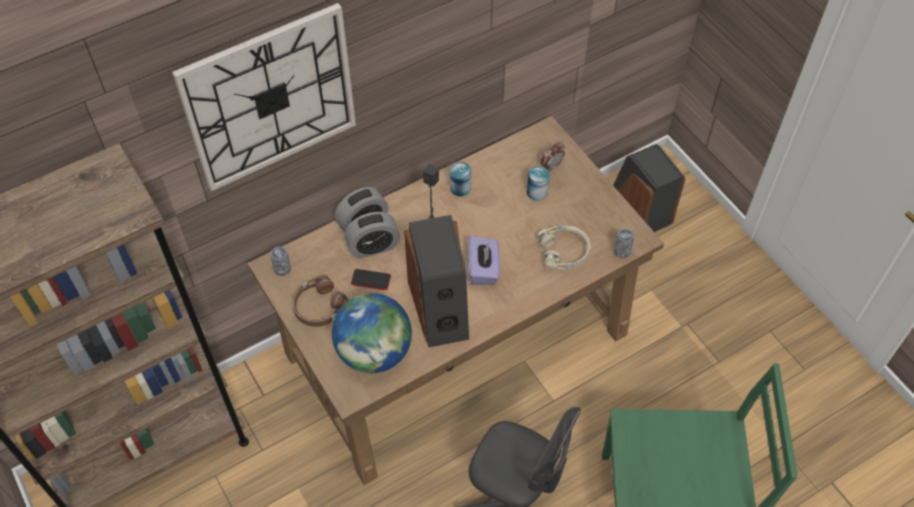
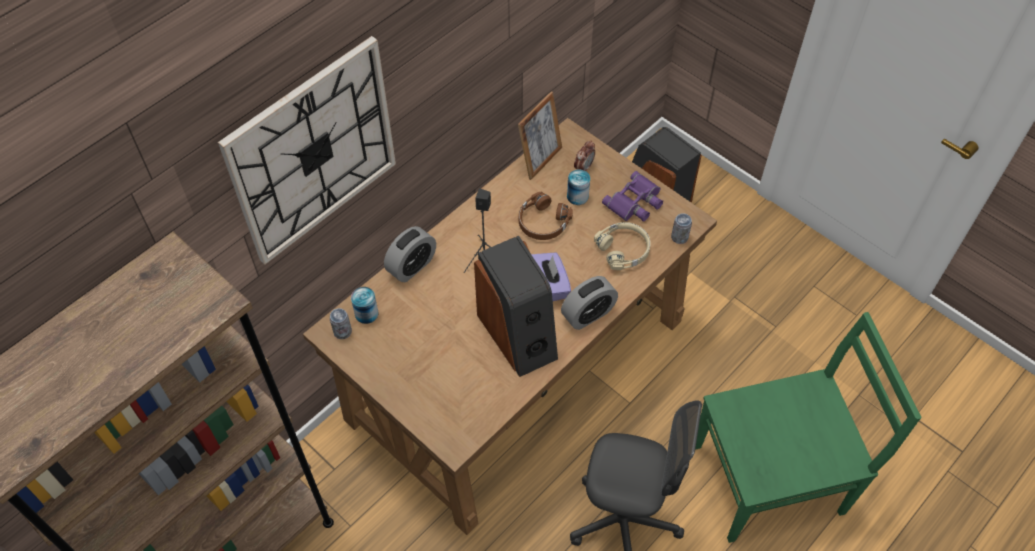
camera: 15 degrees left, 0 degrees up
brown headphones [292,275,349,327] -> brown headphones moved to [519,192,573,240]
globe [332,293,412,373] -> none
alarm clock [344,212,400,258] -> alarm clock moved to [561,276,618,330]
phone [351,269,391,290] -> none
can [450,162,471,196] -> can moved to [351,287,379,324]
none -> picture frame [518,91,562,180]
none -> purple binoculars [602,171,663,222]

